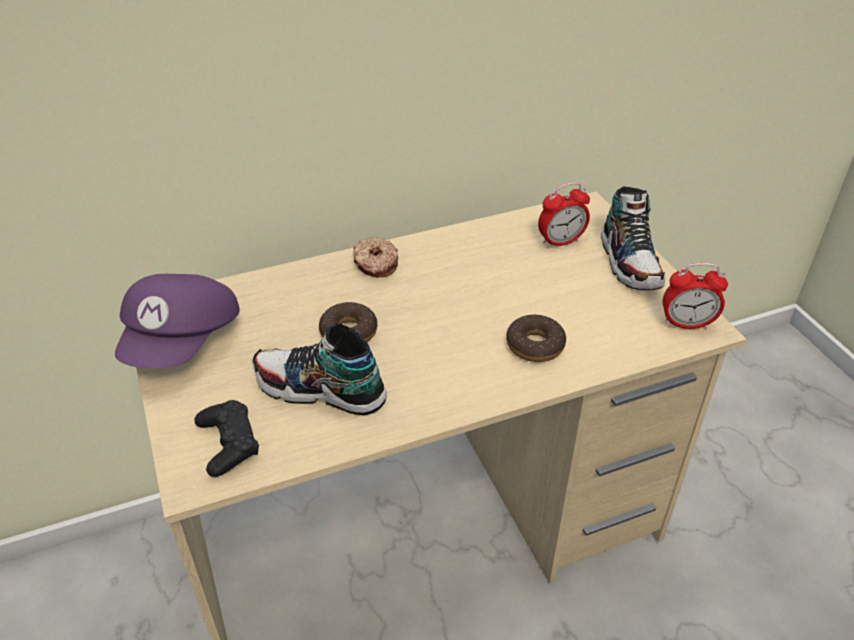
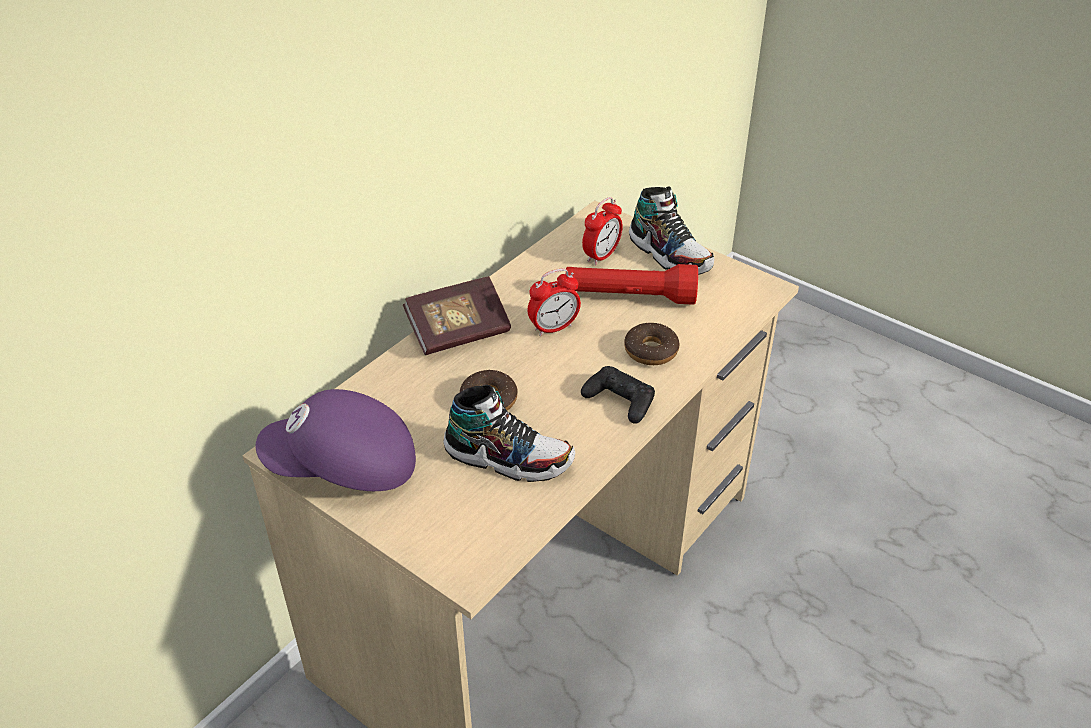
camera: 30 degrees left, 0 degrees up
purple cap [115,274,240,368] -> purple cap turned 105 degrees clockwise [256,389,416,491]
black game controller [194,400,259,477] -> black game controller moved to [581,366,655,424]
shoe [252,324,387,416] -> shoe turned 150 degrees counterclockwise [444,385,575,482]
donut [353,237,398,278] -> book [403,276,511,355]
alarm clock [663,263,728,329] -> alarm clock moved to [527,269,581,336]
none -> red flashlight [566,264,698,305]

